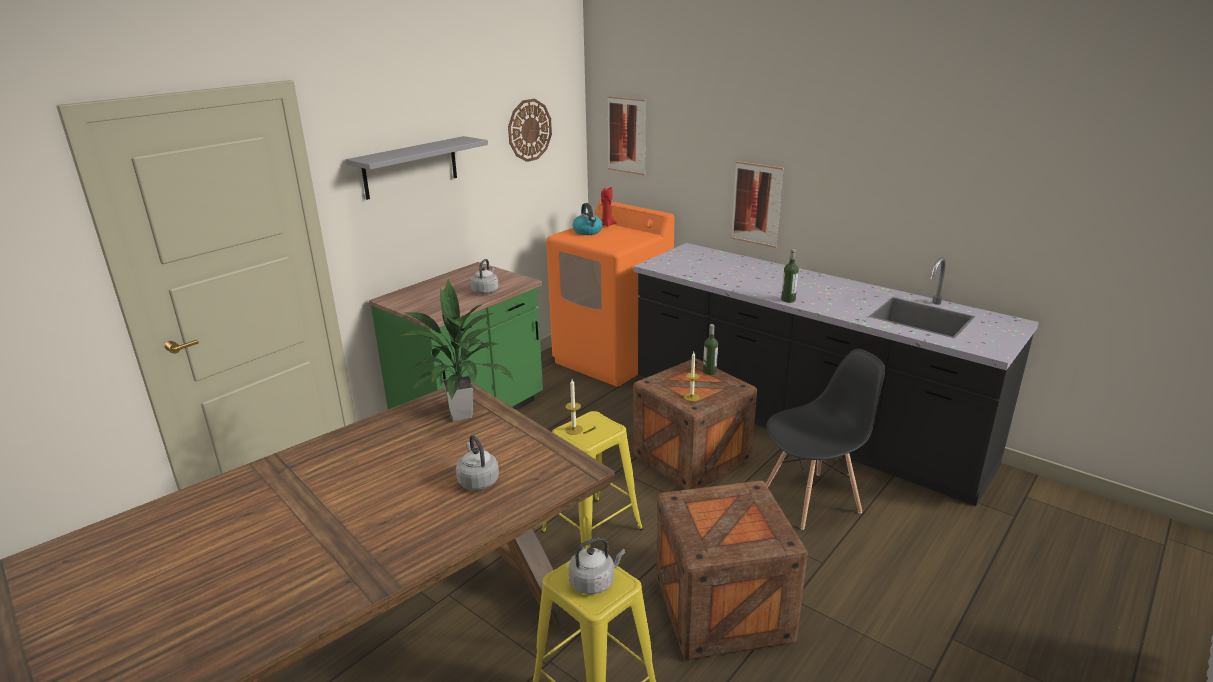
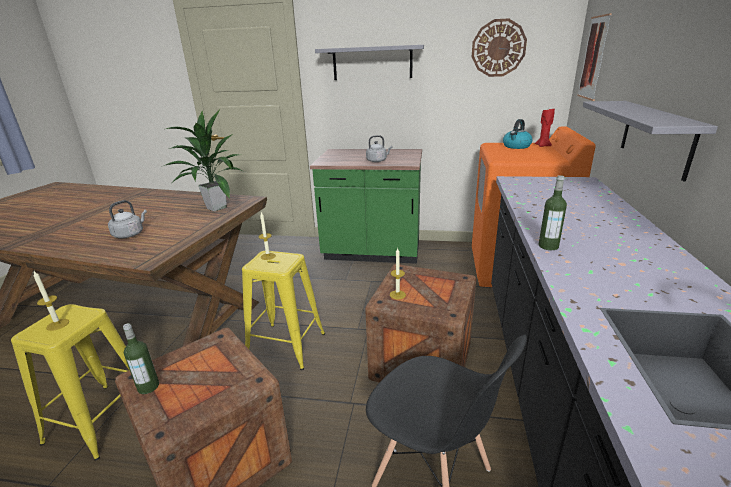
camera: 60 degrees right, 0 degrees up
grey kettle [569,537,626,594] -> candle [33,271,69,331]
bottle [703,324,718,375] -> bottle moved to [123,323,159,394]
picture [731,161,784,248] -> grey shelf [583,101,718,181]

